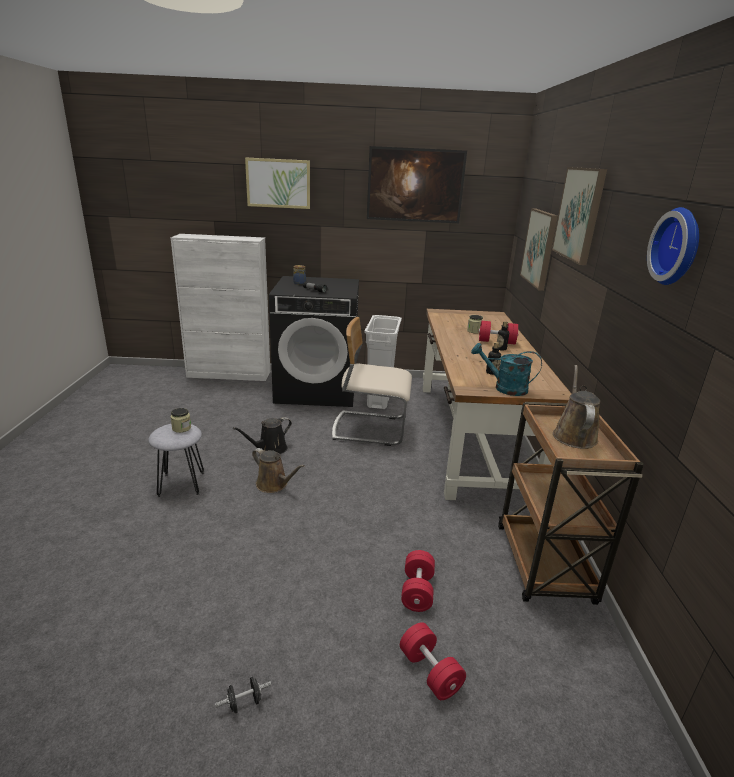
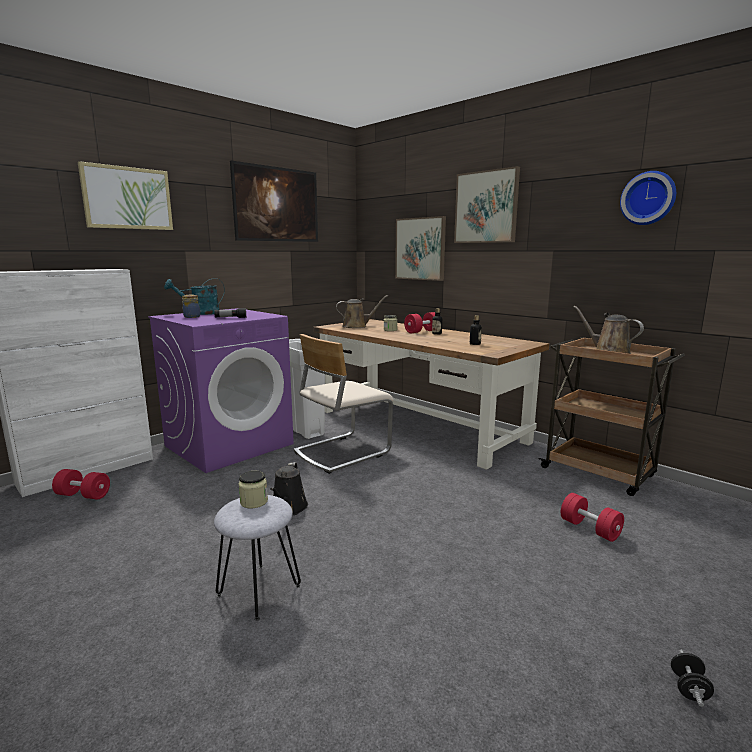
camera: 45 degrees left, 10 degrees down
brown watering can [252,448,305,493] -> brown watering can moved to [336,295,388,328]
black washing machine [269,276,359,407] -> purple washing machine [148,308,294,473]
red dumbbell [400,622,466,700] -> red dumbbell moved to [52,469,110,500]
turquoise watering can [471,343,542,396] -> turquoise watering can moved to [164,278,225,315]

